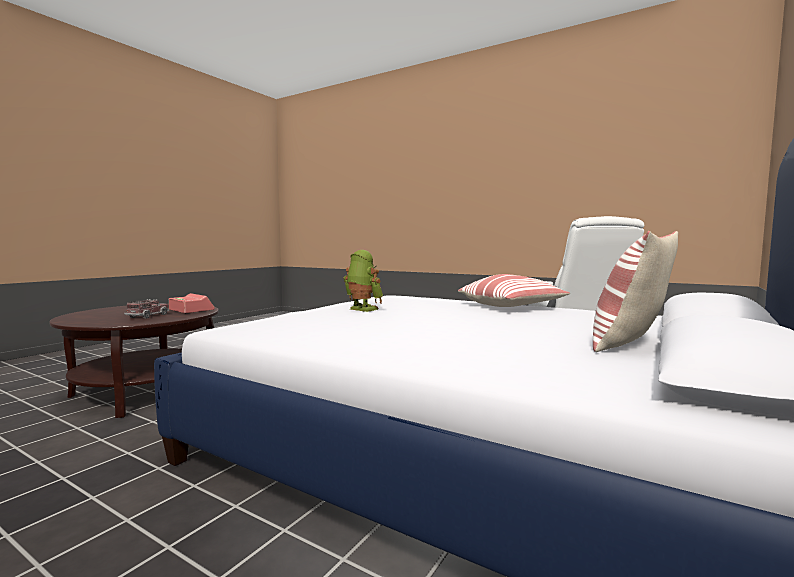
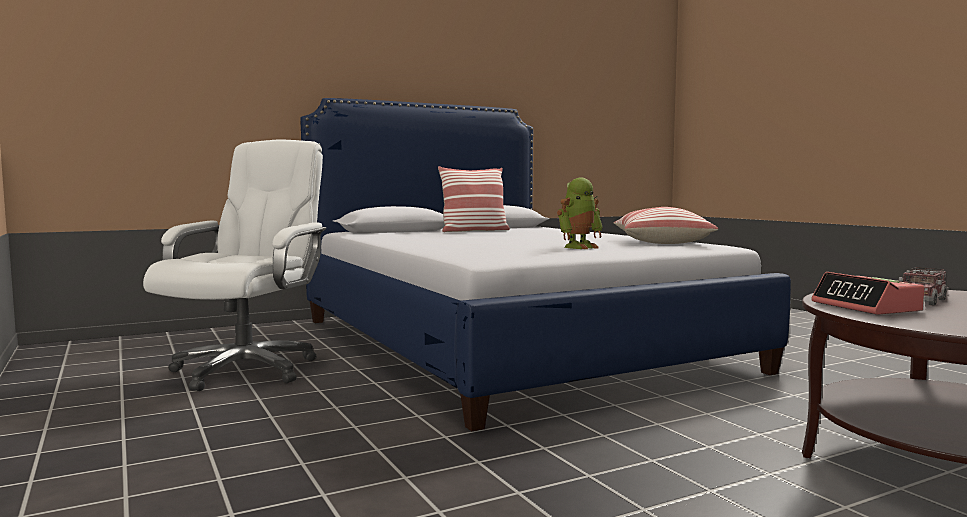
camera: 150 degrees left, 0 degrees up
toy robot [343,250,383,312] -> toy robot turned 105 degrees counterclockwise [557,177,603,249]
pillow [458,274,570,307] -> pillow moved to [614,207,718,244]

